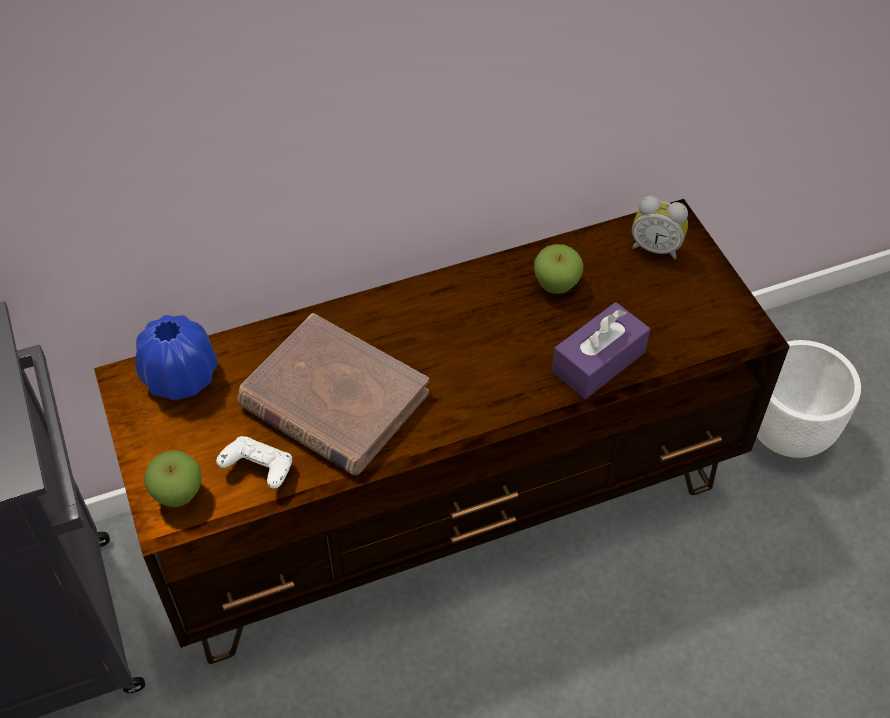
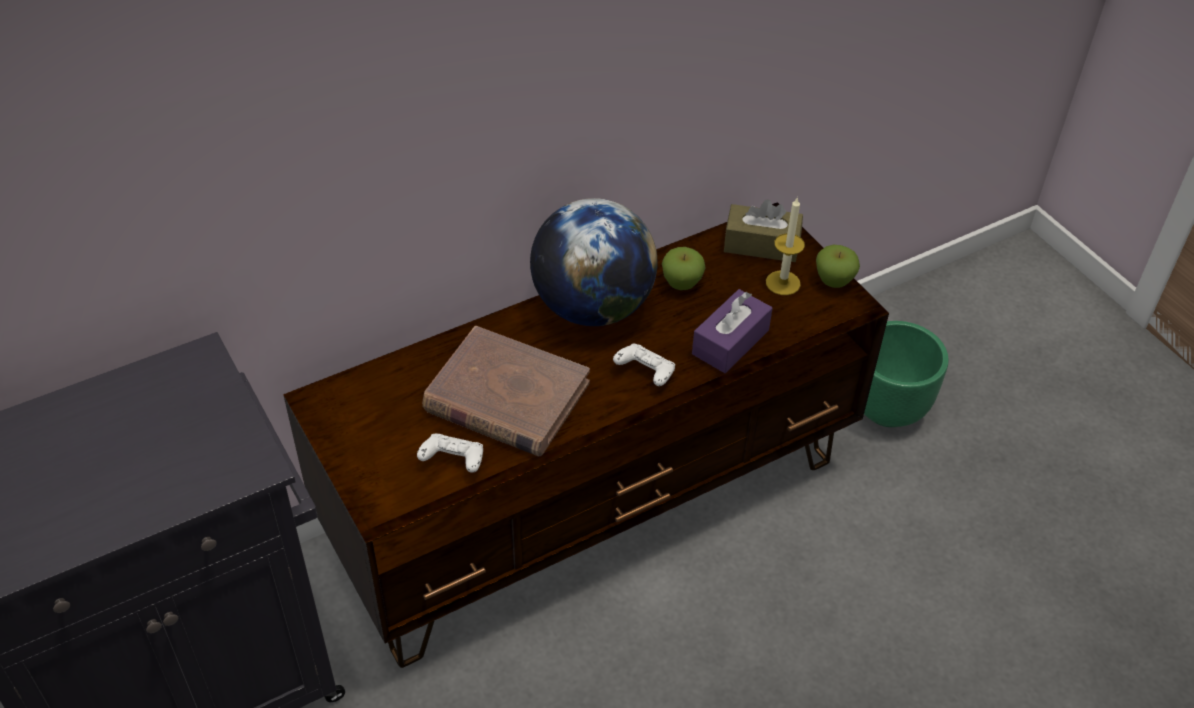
camera: 10 degrees left, 5 degrees down
blue vase [135,315,218,400] -> none
apple [144,450,202,507] -> apple moved to [816,245,860,288]
alarm clock [632,196,688,259] -> brown tissue box [724,199,803,262]
white planter [757,340,861,458] -> green planter [864,321,949,427]
none -> globe [530,198,657,326]
none -> white game controller [613,343,675,386]
none -> candle [766,198,805,295]

